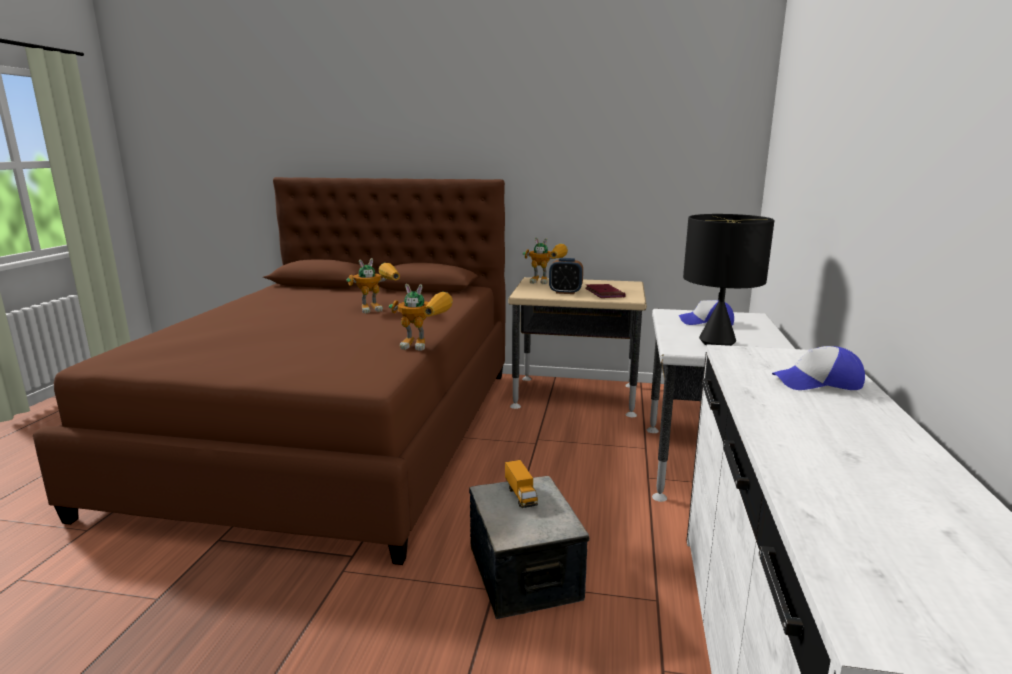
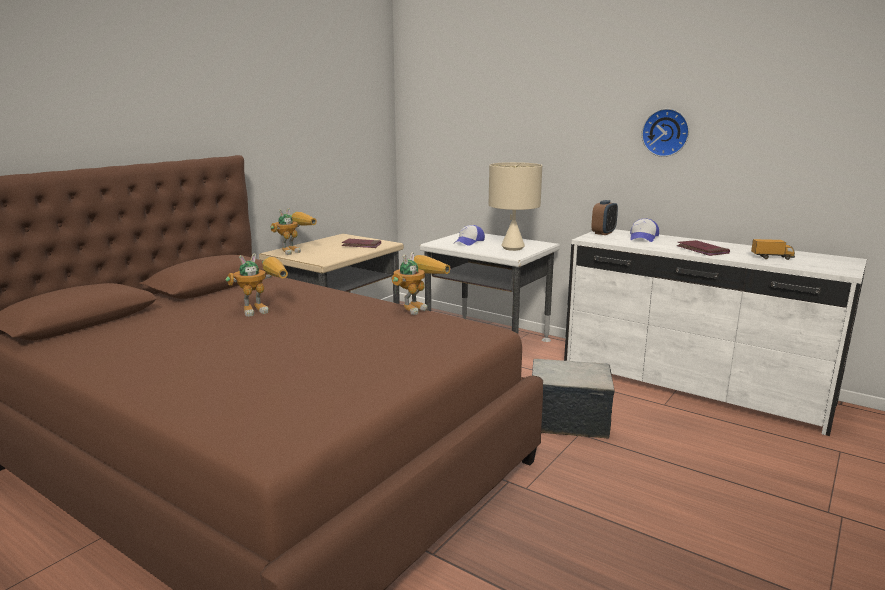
camera: 65 degrees left, 0 degrees up
toy robot [346,258,400,314] -> toy robot turned 60 degrees clockwise [226,253,288,317]
toy truck [505,460,538,508] -> toy truck moved to [751,239,795,260]
alarm clock [549,258,583,294] -> alarm clock moved to [591,200,618,235]
black table lamp [683,214,774,346] -> beige table lamp [489,162,542,251]
none -> wall clock [642,109,689,157]
none -> red book [677,240,730,256]

